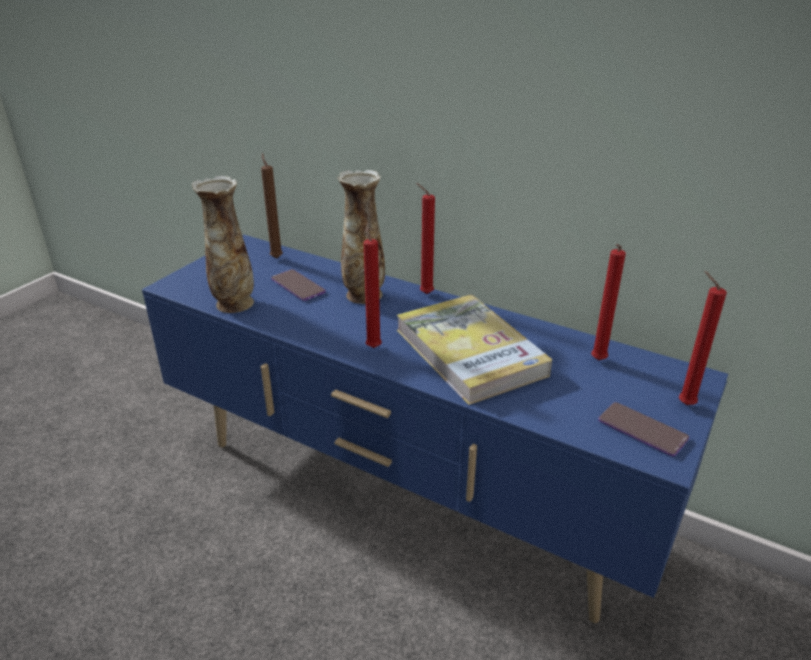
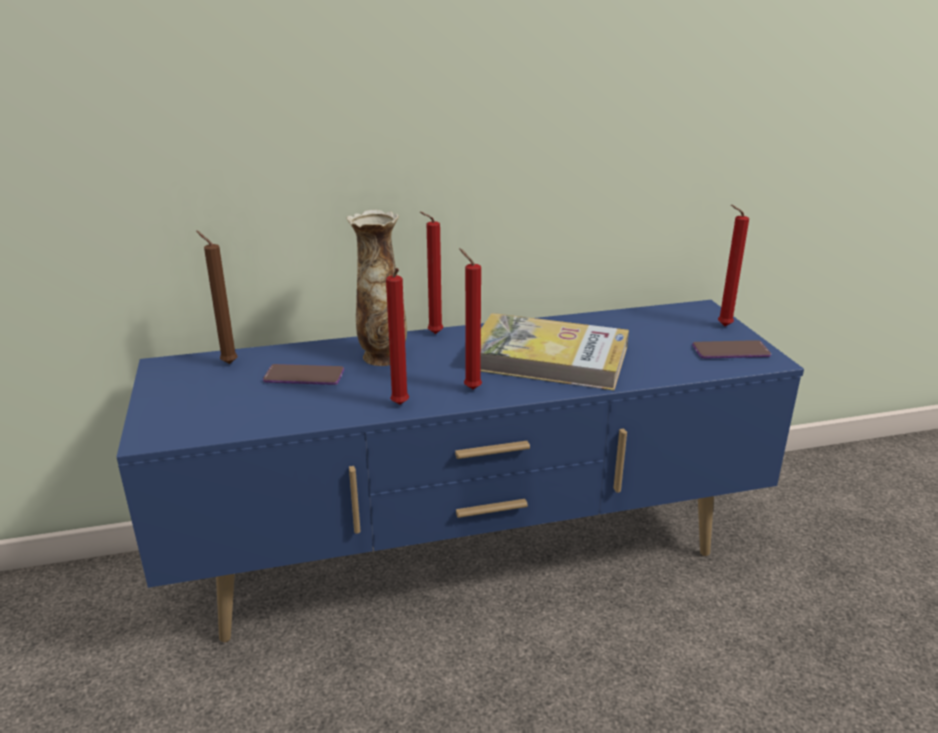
camera: 45 degrees left, 5 degrees down
vase [192,176,254,313] -> none
red candle [591,244,626,360] -> red candle moved to [386,268,409,405]

